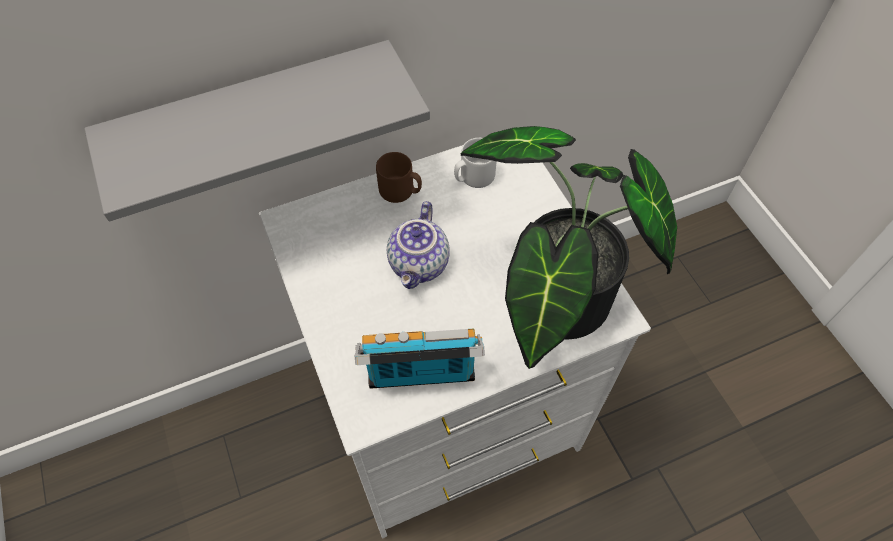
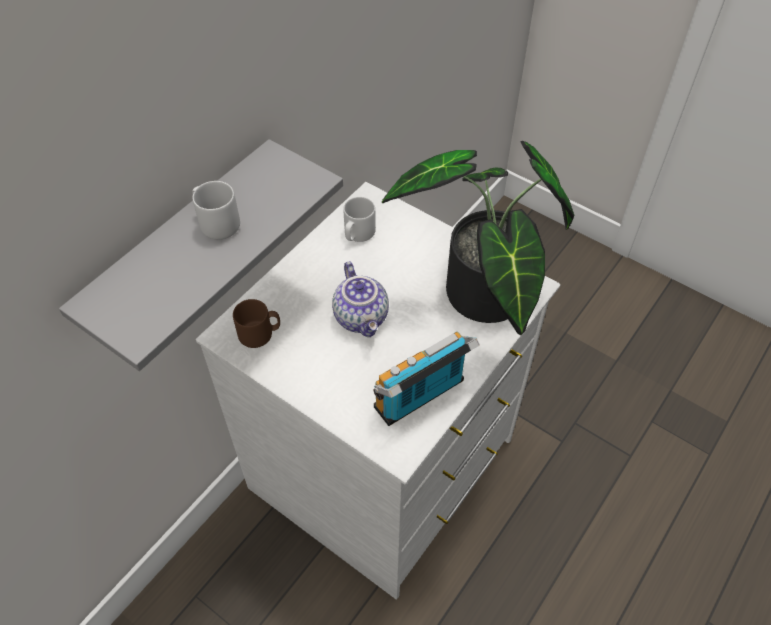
camera: 30 degrees left, 5 degrees down
brown mug [376,152,422,203] -> brown mug moved to [233,299,280,348]
none -> grey mug [192,181,240,240]

